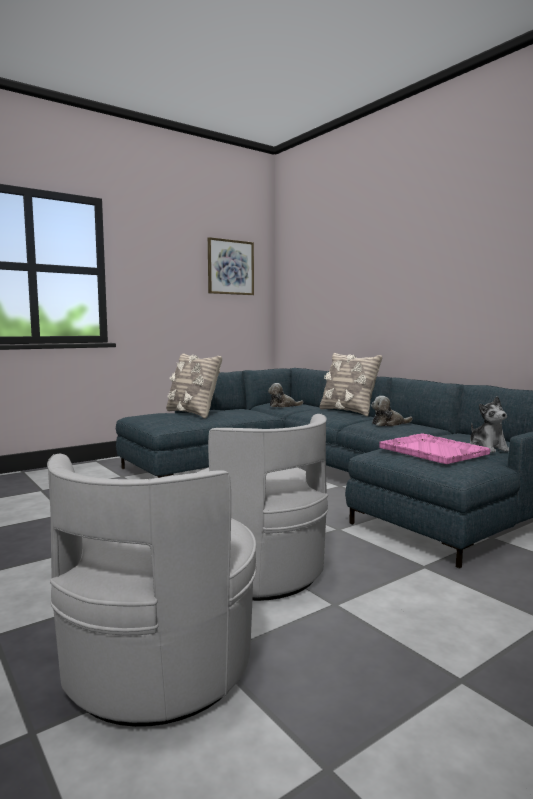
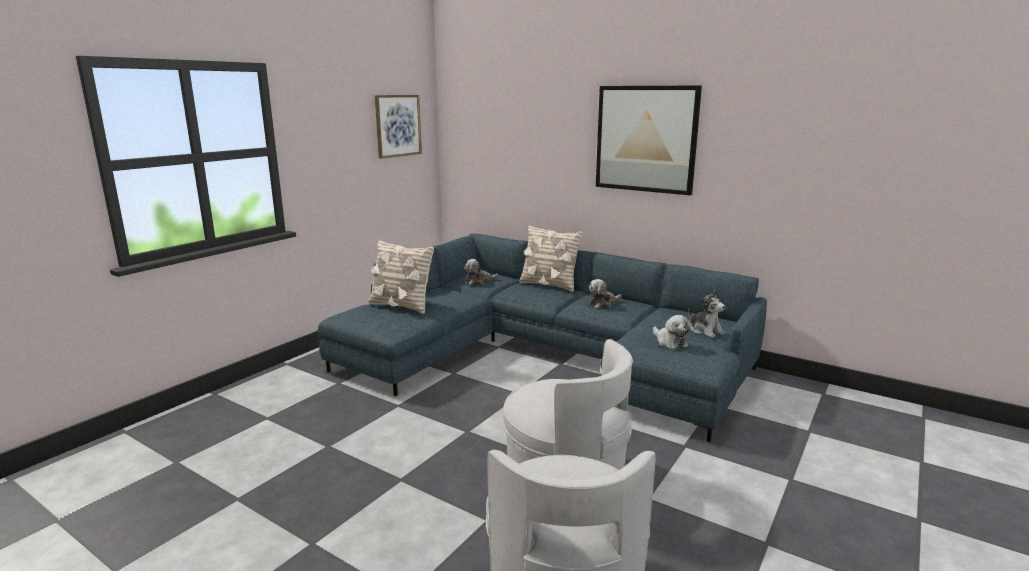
camera: 20 degrees left, 10 degrees up
pink tray [379,433,491,464] -> plush toy [653,315,691,349]
none -> picture [596,86,702,195]

